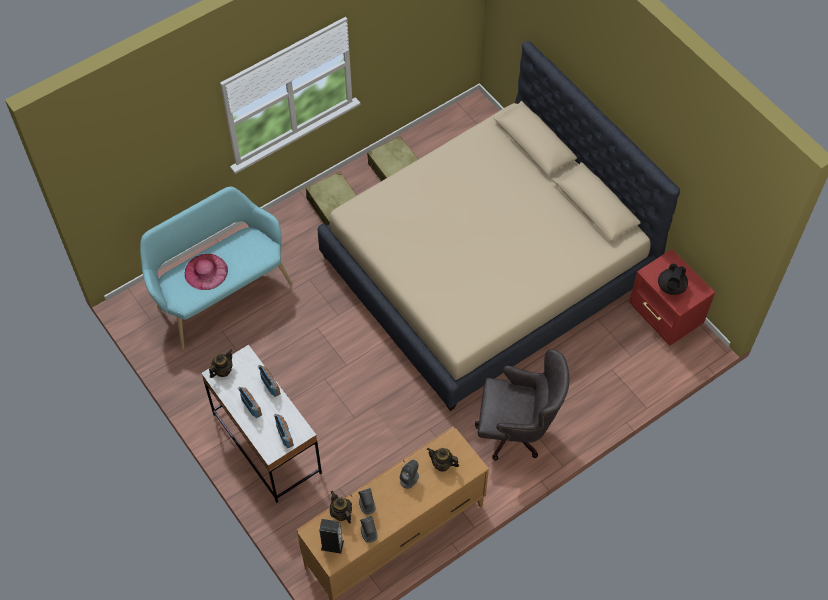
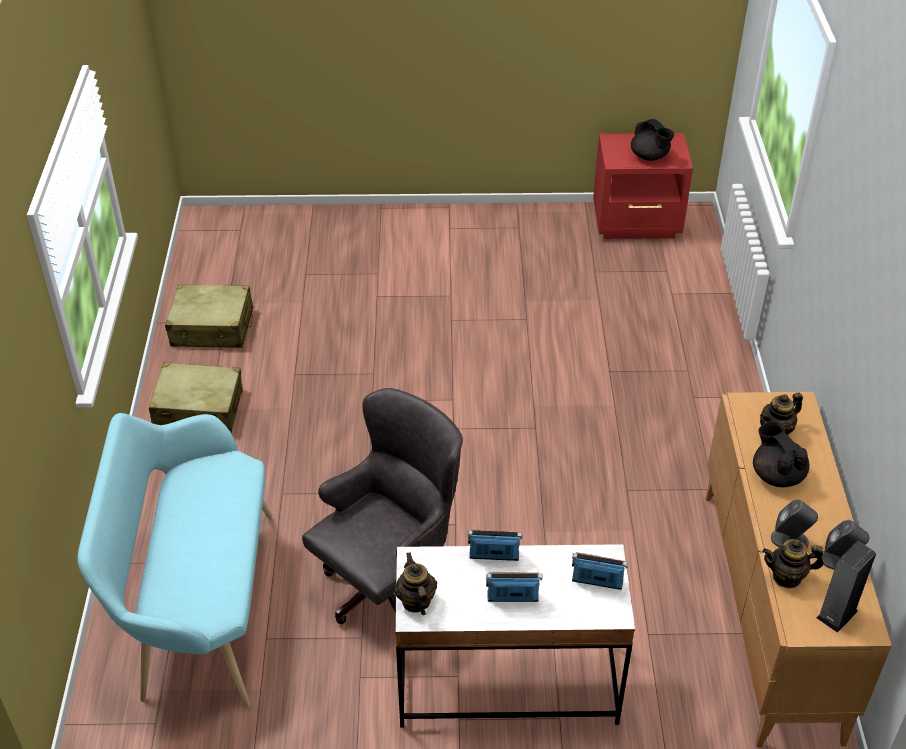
camera: 55 degrees left, 15 degrees down
pink hat [185,254,228,290] -> none
beige bed [317,41,680,411] -> none
grey speaker [399,460,419,489] -> black teapot [753,421,809,487]
grey office chair [475,349,569,460] -> grey office chair moved to [302,388,463,624]

